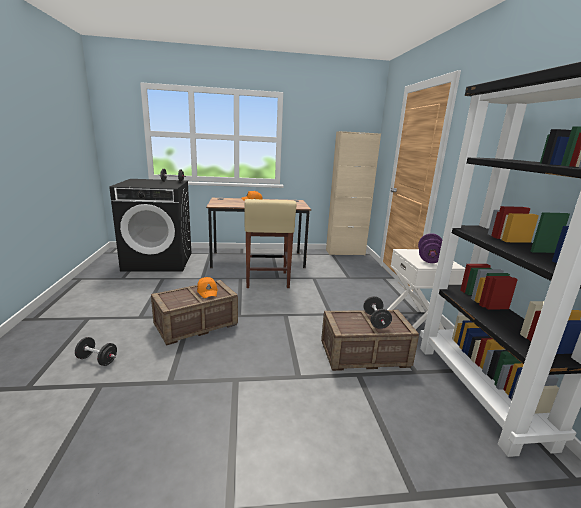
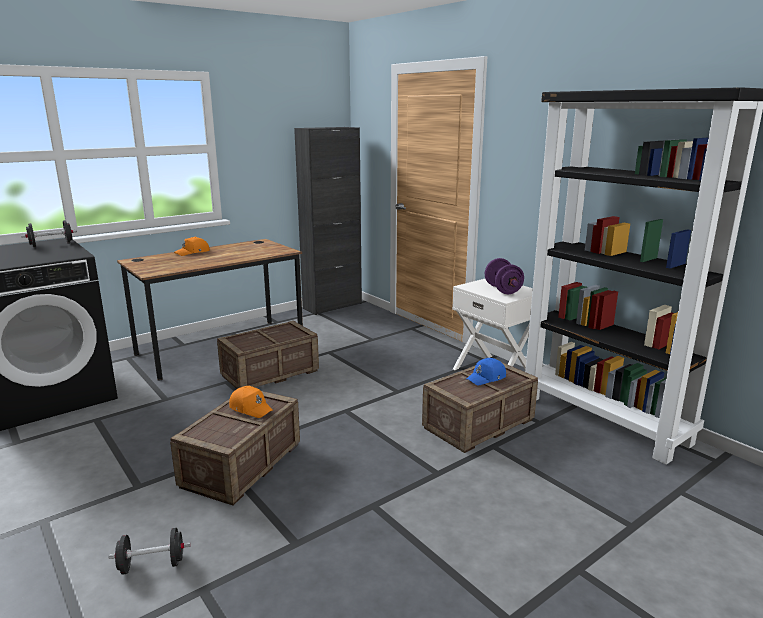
camera: 30 degrees left, 0 degrees up
beige stool [245,199,297,288] -> crate [217,321,319,389]
beige cabinet [326,131,381,255] -> black cabinet [294,127,362,315]
black dumbbell [363,296,392,329] -> blue cap [466,358,506,385]

